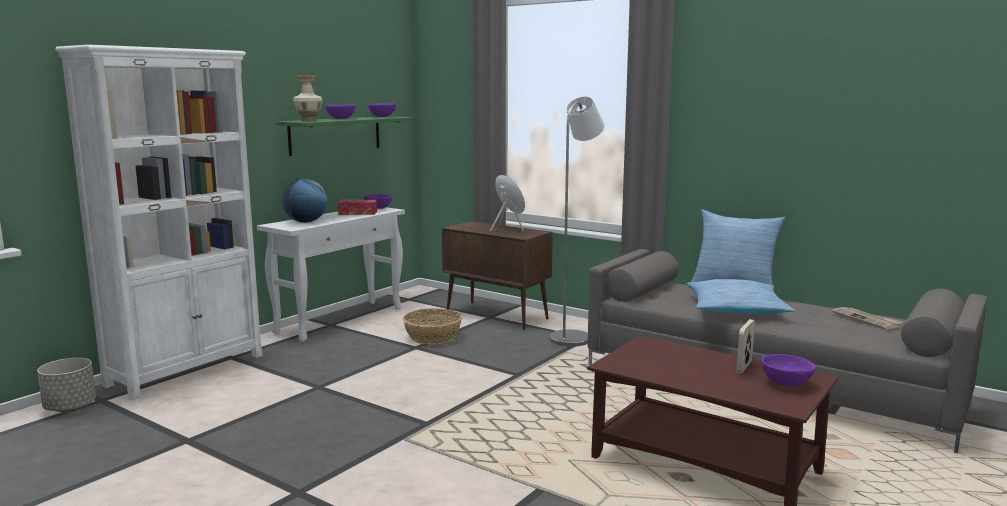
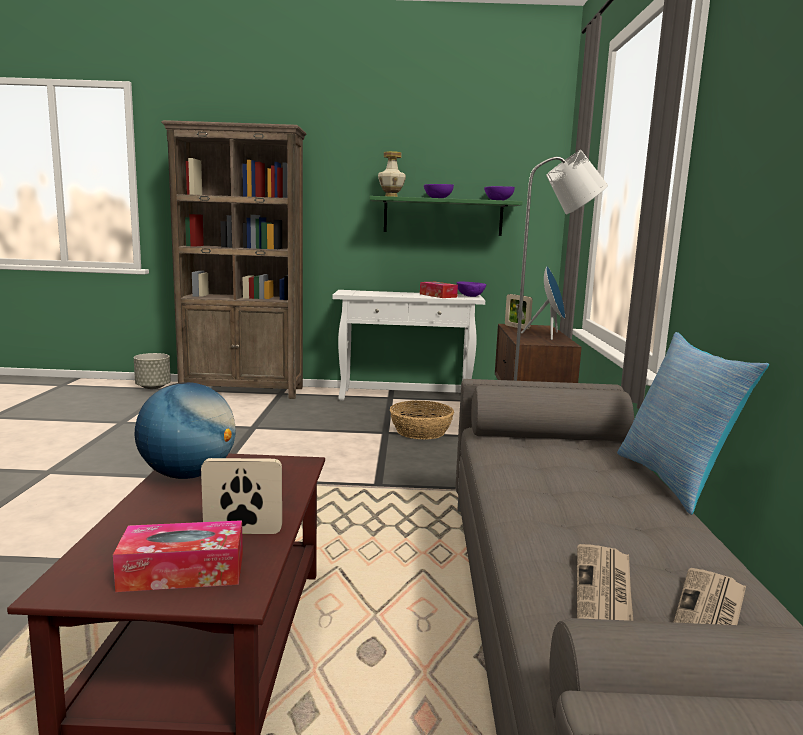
camera: 55 degrees right, 0 degrees up
white bookcase [55,44,263,400] -> brown bookcase [161,120,307,399]
globe [282,178,327,223] -> globe moved to [135,382,236,479]
pillow [686,279,795,314] -> none
purple bowl [761,354,816,387] -> tissue box [113,520,243,592]
none -> picture frame [505,294,533,329]
none -> newspaper [577,544,633,621]

